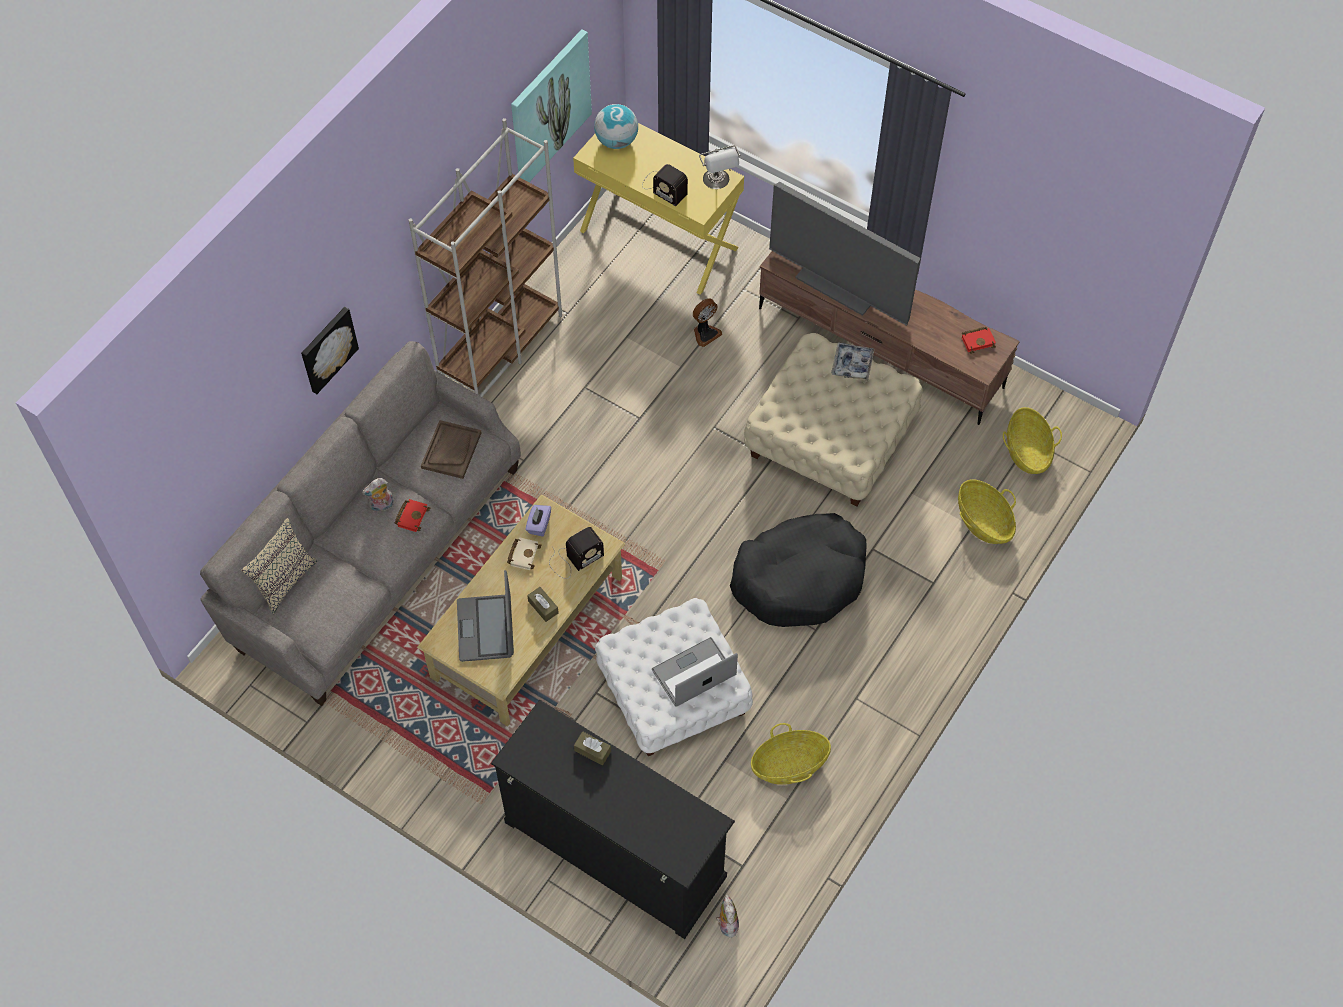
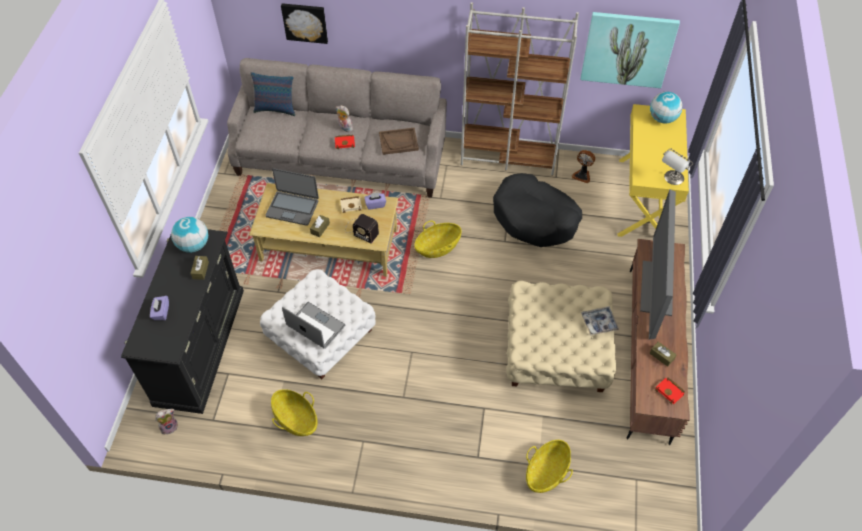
camera: 65 degrees right, 5 degrees down
beige pillow [241,518,318,614] -> blue pillow [251,72,295,116]
picture [301,307,359,394] -> picture moved to [281,3,328,44]
laptop [457,570,514,662] -> laptop turned 135 degrees counterclockwise [266,168,319,226]
radio [642,164,688,206] -> none
fan [693,298,722,347] -> fan moved to [572,150,595,183]
black dog bed [730,513,866,627] -> black dog bed moved to [493,173,582,247]
basket [1003,407,1062,474] -> basket moved to [414,221,462,258]
none -> purple tissue box [150,296,169,320]
none -> globe [171,217,208,253]
none -> brown tissue box [650,342,677,367]

